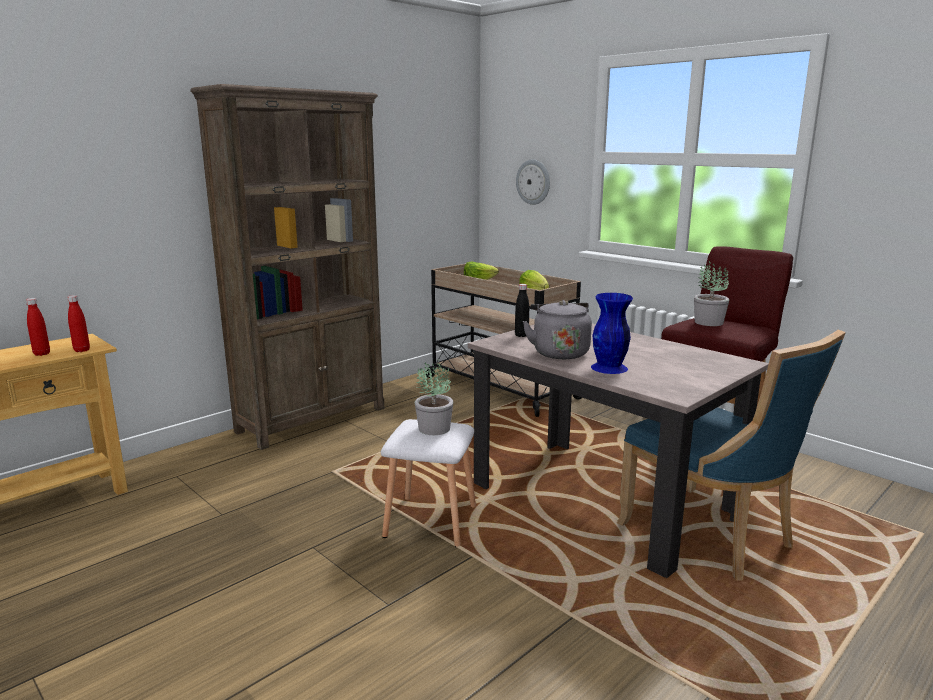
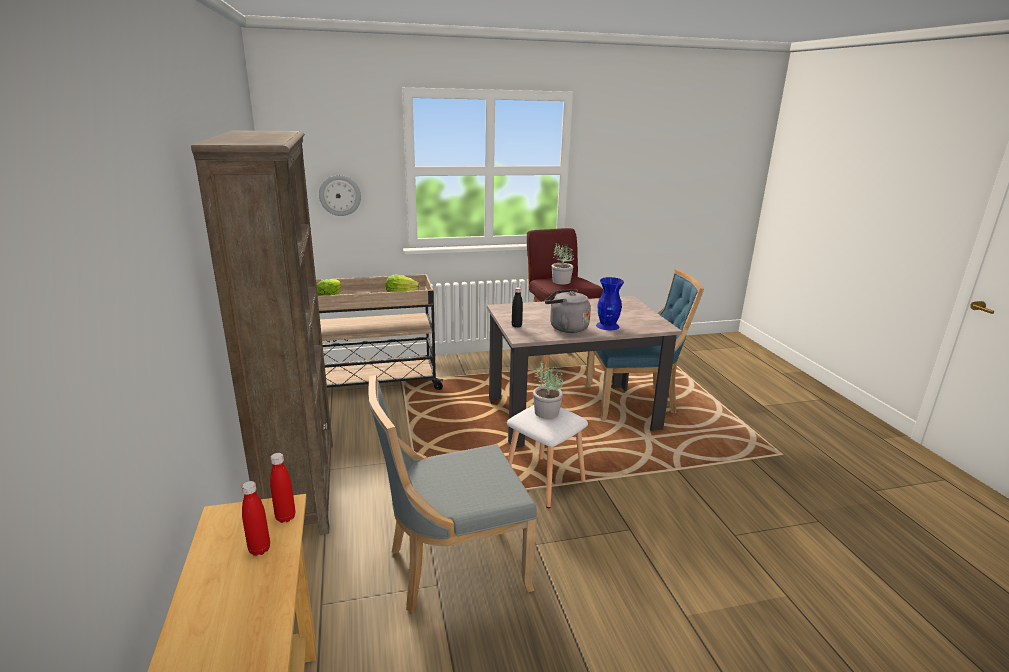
camera: 60 degrees left, 5 degrees up
none -> grey chair [368,375,537,612]

